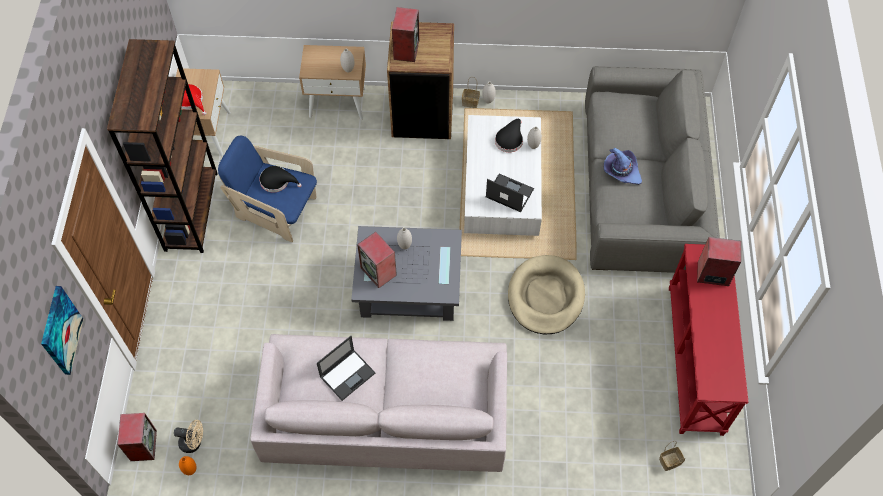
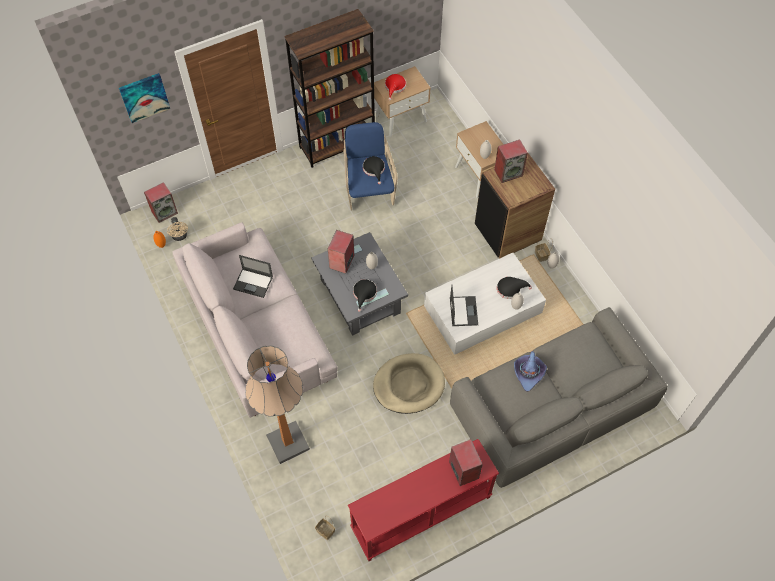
camera: 60 degrees right, 0 degrees up
none -> floor lamp [245,345,310,464]
none -> black hat [353,279,377,312]

